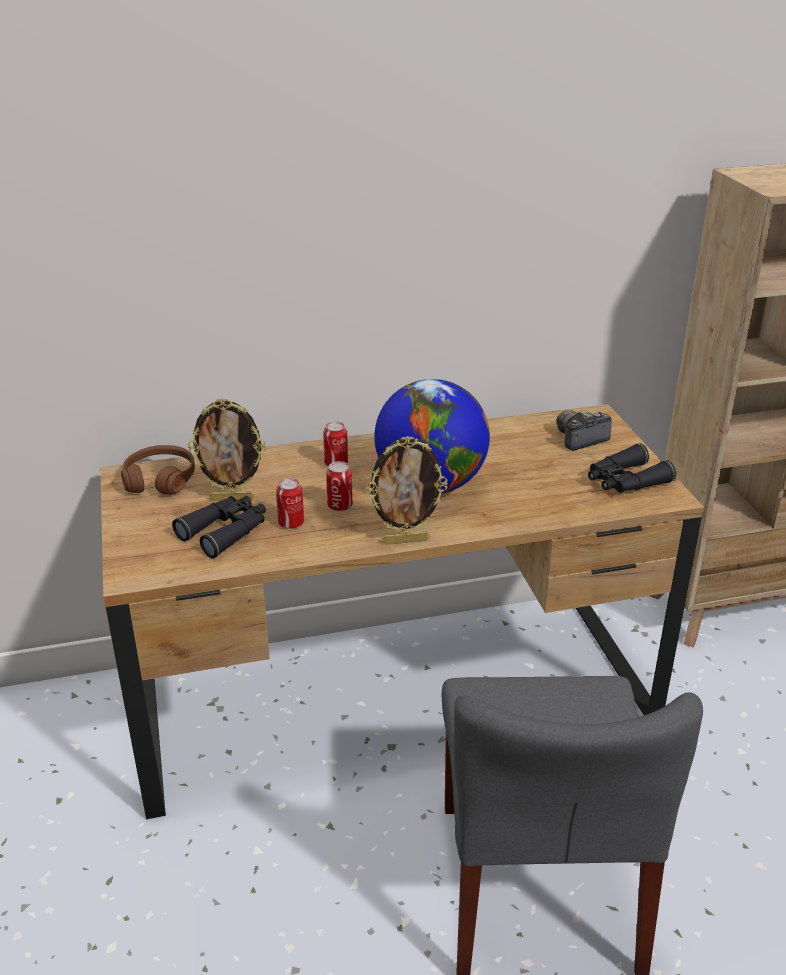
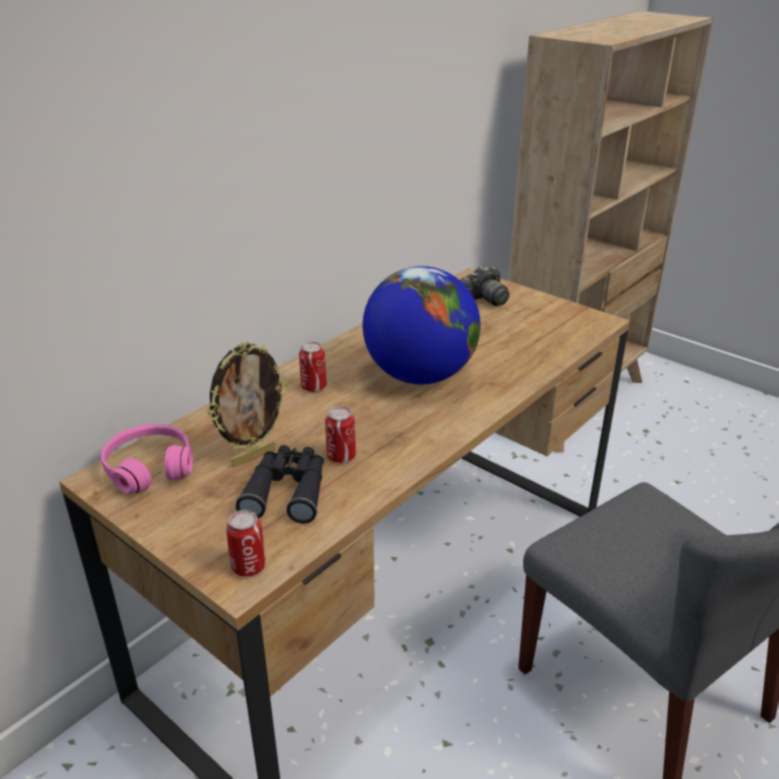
camera: 35 degrees left, 0 degrees up
brown headphones [121,445,195,495] -> pink headphones [101,424,193,494]
can [326,461,353,511] -> can moved to [226,510,266,577]
picture frame [366,436,448,544] -> none
camera [556,410,612,450] -> camera turned 150 degrees counterclockwise [460,265,509,306]
black binoculars [588,443,676,493] -> none

